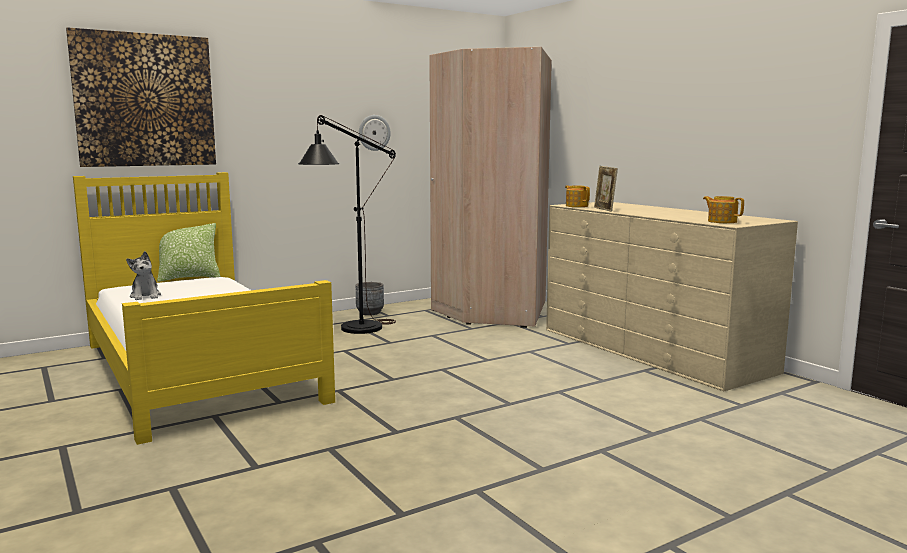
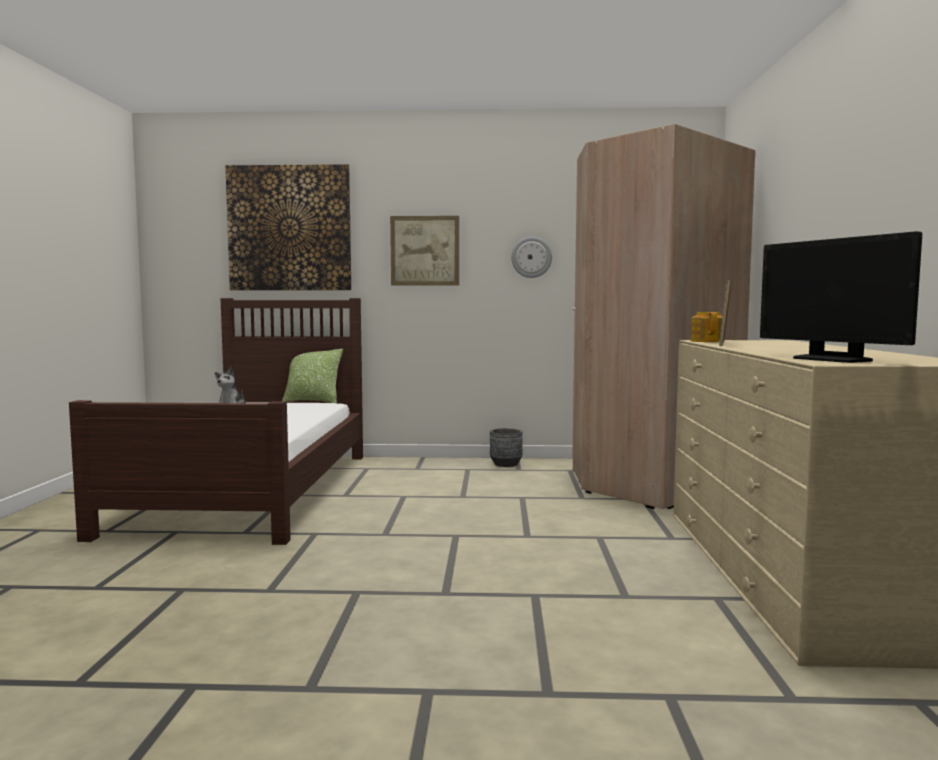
camera: 35 degrees right, 5 degrees down
yellow bed [73,172,335,445] -> brown bed [69,298,363,545]
black floor lamp [298,115,396,334] -> none
teapot [703,196,744,223] -> monitor [760,231,922,363]
none -> picture [390,216,459,286]

